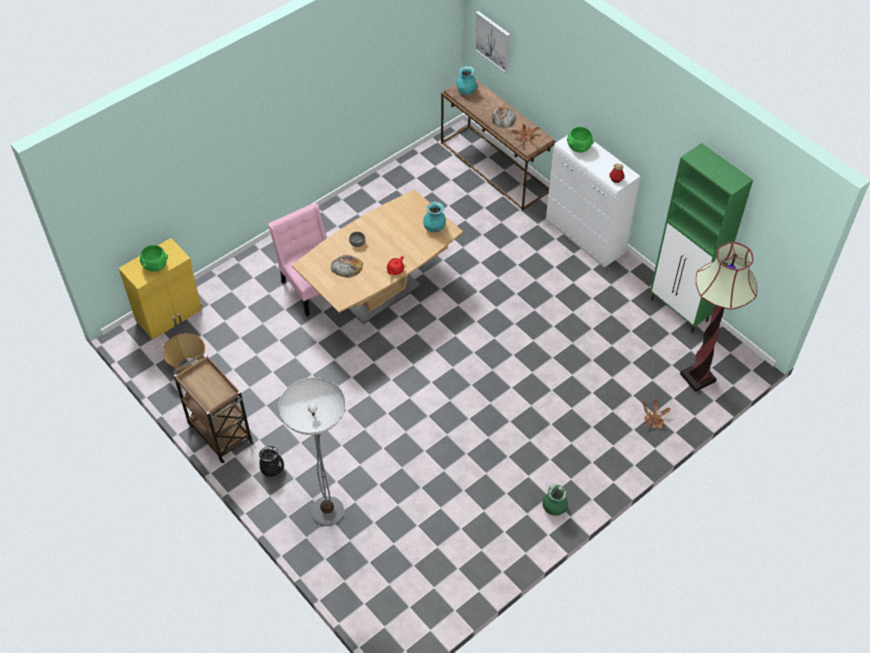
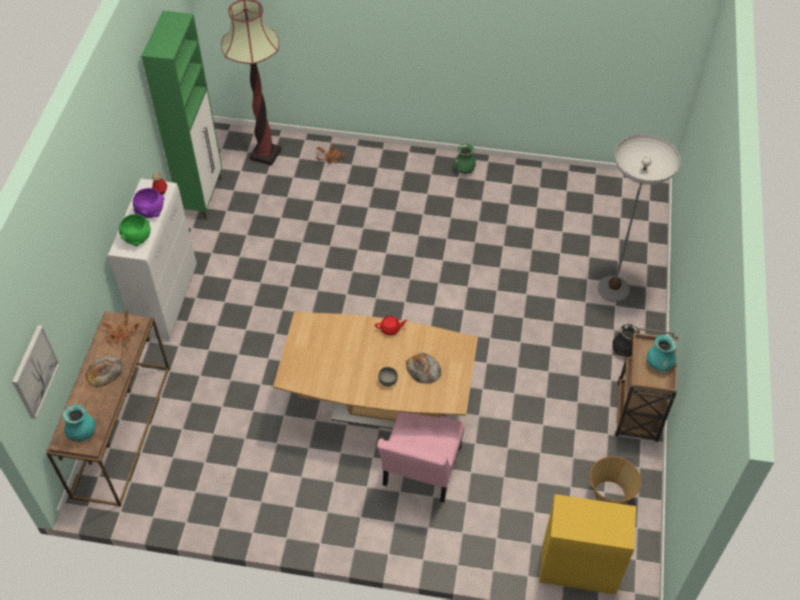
camera: 130 degrees left, 0 degrees up
green bowl [140,245,168,272] -> none
turquoise vase [423,202,446,232] -> turquoise vase moved to [647,335,677,371]
none -> purple bowl [133,188,165,218]

